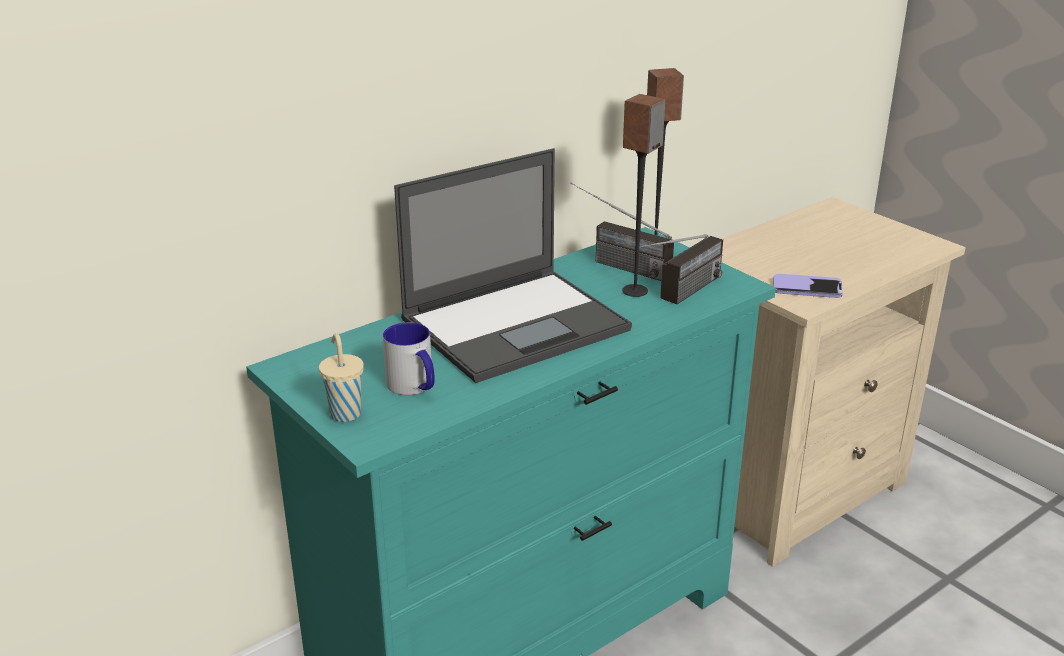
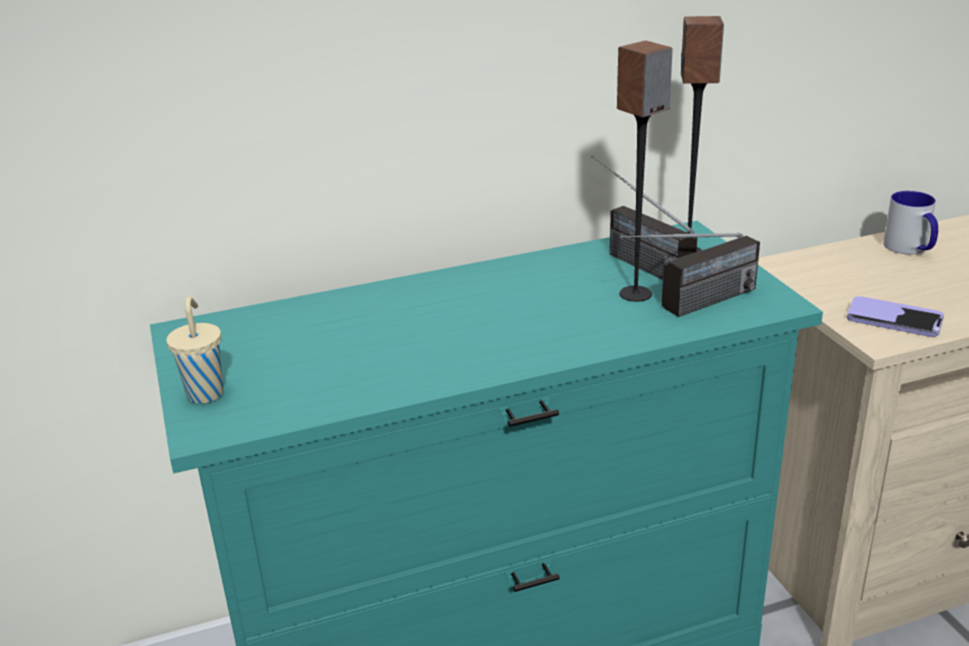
camera: 20 degrees right, 0 degrees up
mug [383,322,435,395] -> mug moved to [883,191,938,254]
laptop [394,148,632,383] -> none

